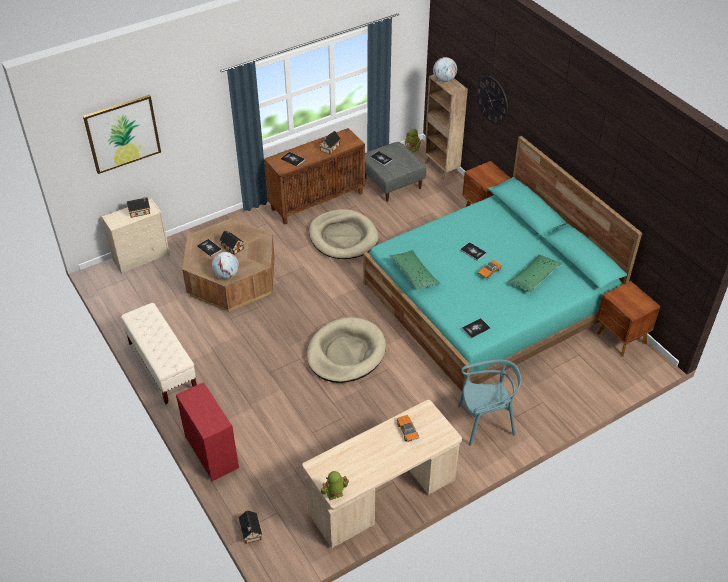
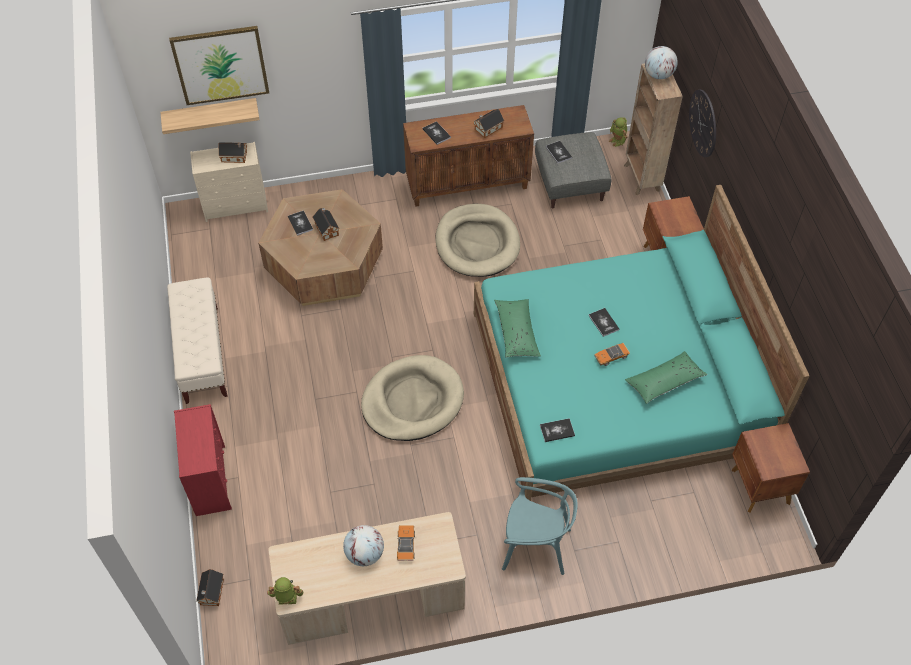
camera: 20 degrees right, 10 degrees up
globe [212,252,239,279] -> globe moved to [343,525,384,566]
none -> shelf [160,98,260,134]

